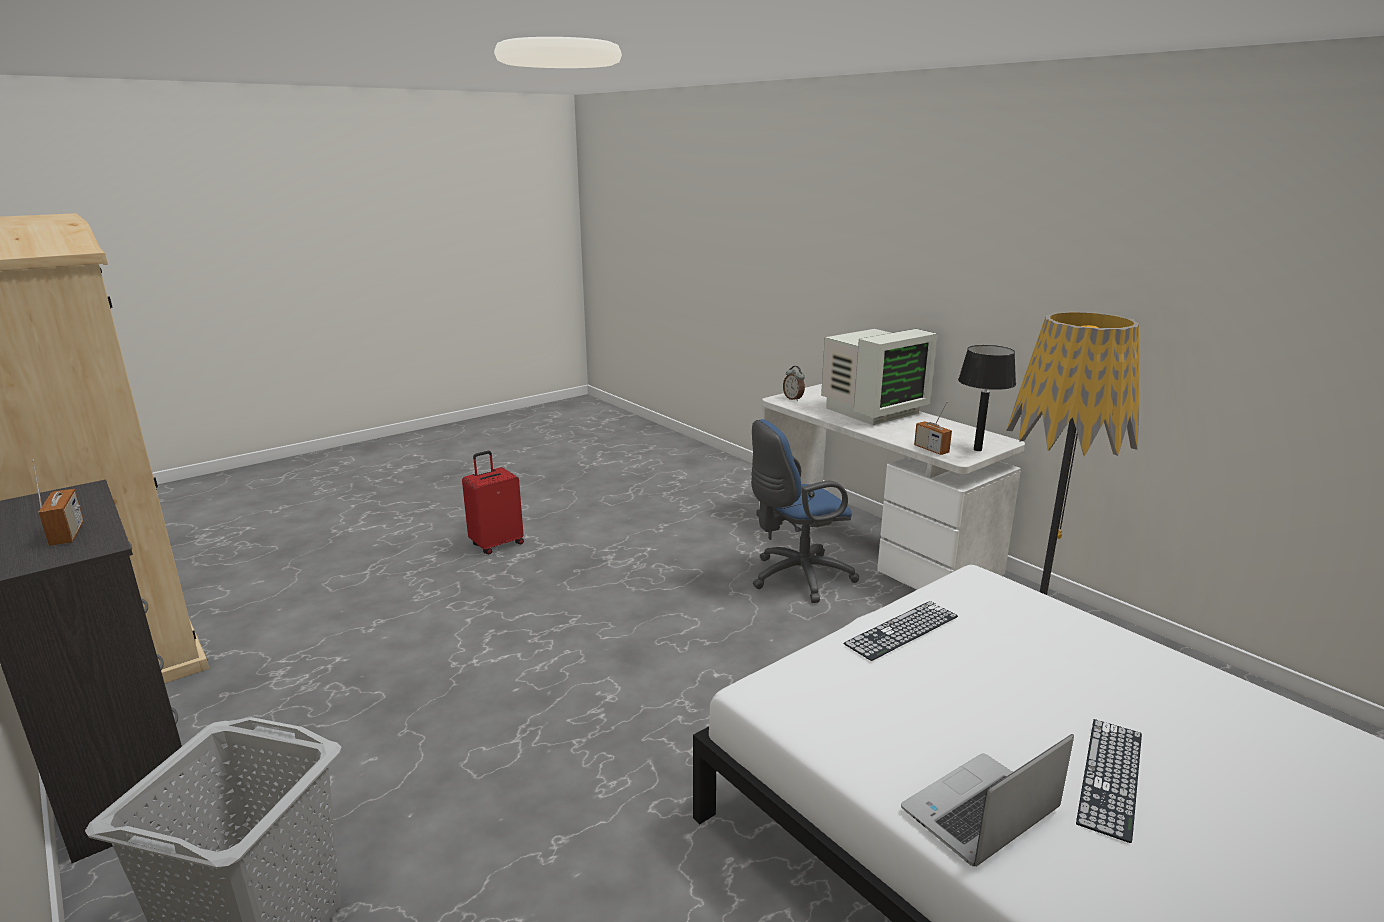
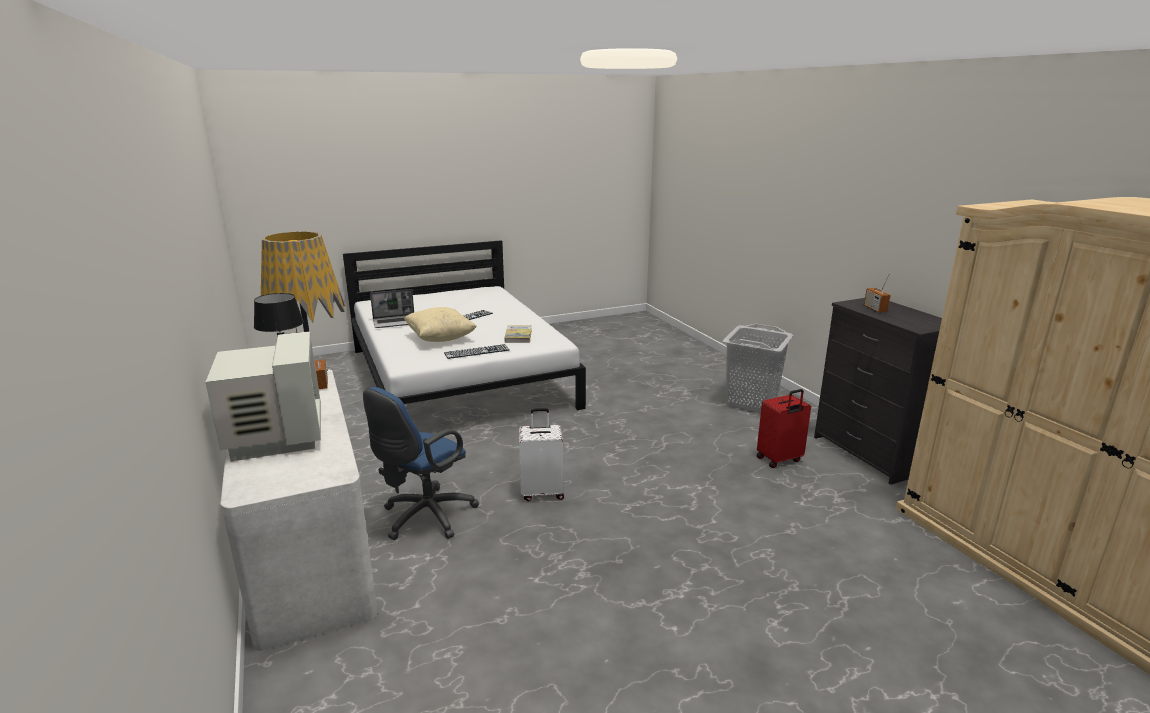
camera: 165 degrees left, 0 degrees up
red suitcase [462,451,524,554] -> red suitcase moved to [757,389,811,468]
blue office chair [751,419,859,603] -> blue office chair turned 135 degrees clockwise [363,387,479,540]
alarm clock [783,366,805,401] -> none
monitor [821,329,938,425] -> monitor turned 90 degrees clockwise [206,331,321,461]
laptop [901,734,1074,867] -> laptop moved to [370,289,414,328]
none -> beige pillow [404,307,477,342]
none -> book [505,325,532,343]
none -> white suitcase [519,408,564,501]

